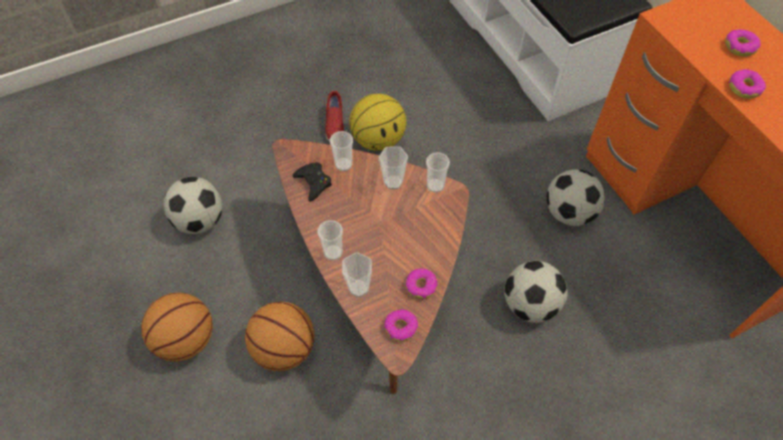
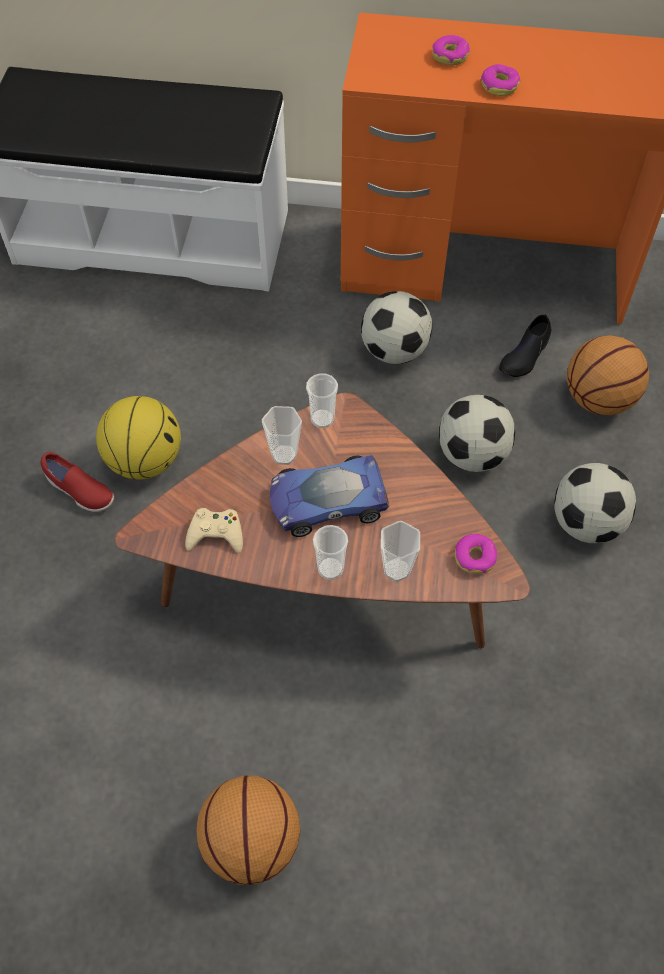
camera: 55 degrees left, 0 degrees up
football [164,177,222,234] -> football moved to [554,463,636,543]
basketball [245,302,315,371] -> basketball moved to [567,335,649,415]
black game controller [293,162,332,202] -> beige game controller [185,508,243,553]
cup [330,131,353,171] -> none
donut [406,268,437,299] -> none
none -> toy car [270,455,389,537]
none -> black shoe [499,314,551,377]

